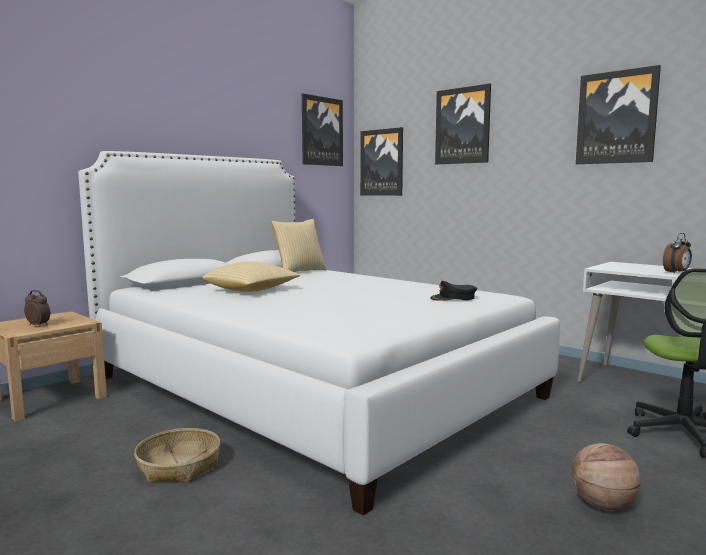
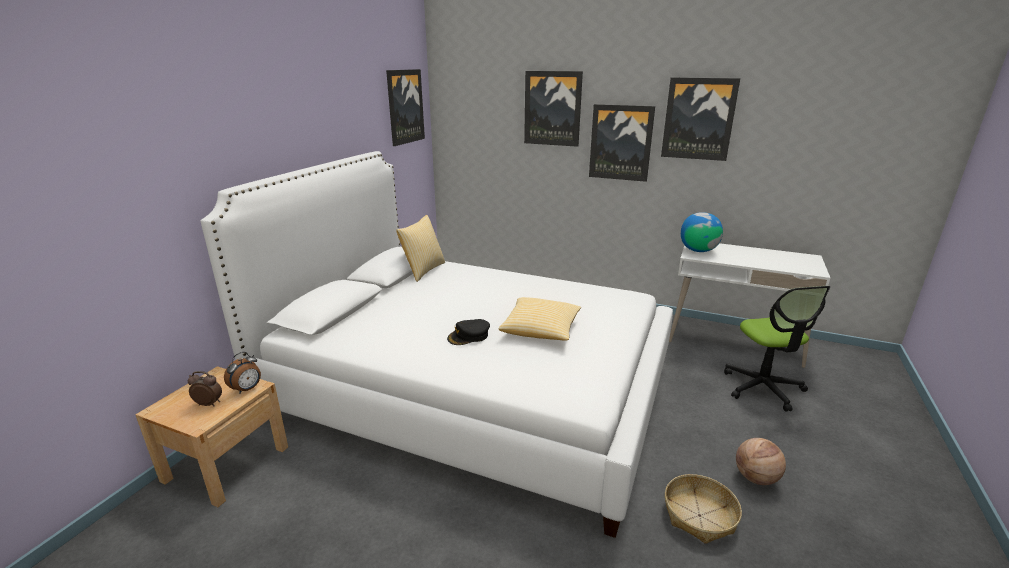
camera: 20 degrees left, 15 degrees up
basket [134,428,221,483] -> basket moved to [665,474,742,544]
pillow [202,261,300,292] -> pillow moved to [499,297,581,340]
picture [360,127,403,196] -> picture moved to [589,104,655,182]
black cap [430,281,477,301] -> black cap moved to [447,319,490,345]
alarm clock [663,233,692,274] -> alarm clock moved to [224,352,261,394]
none -> globe [681,212,723,252]

